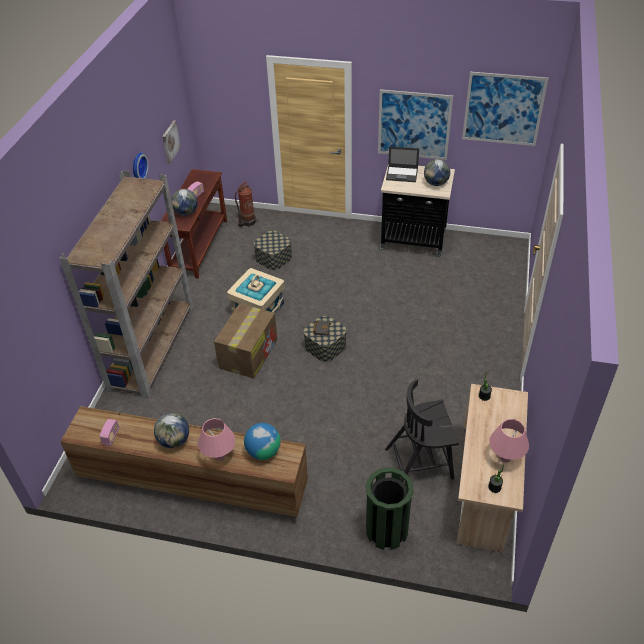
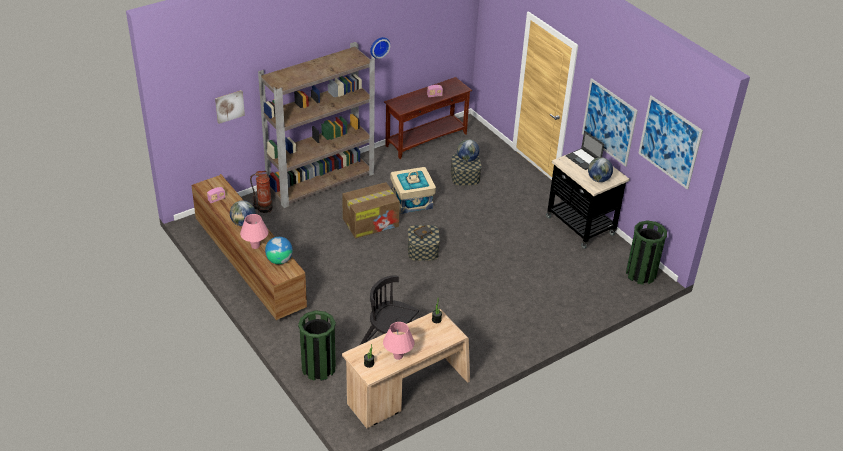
camera: 40 degrees right, 5 degrees down
picture [162,120,181,164] -> picture moved to [215,90,245,124]
globe [171,189,198,216] -> globe moved to [457,139,479,162]
fire extinguisher [235,181,258,227] -> fire extinguisher moved to [250,171,273,213]
none -> green trash can [626,220,667,285]

